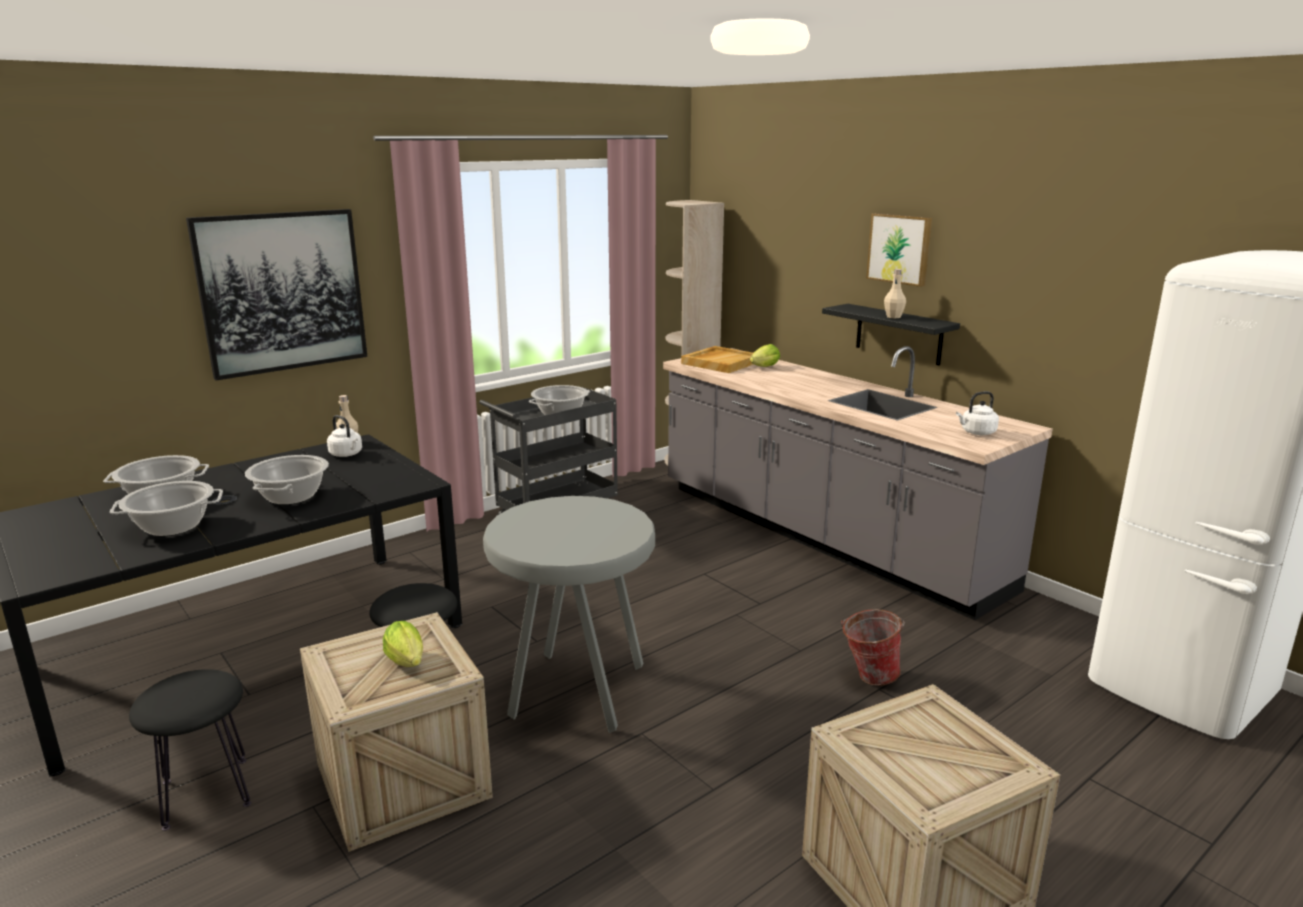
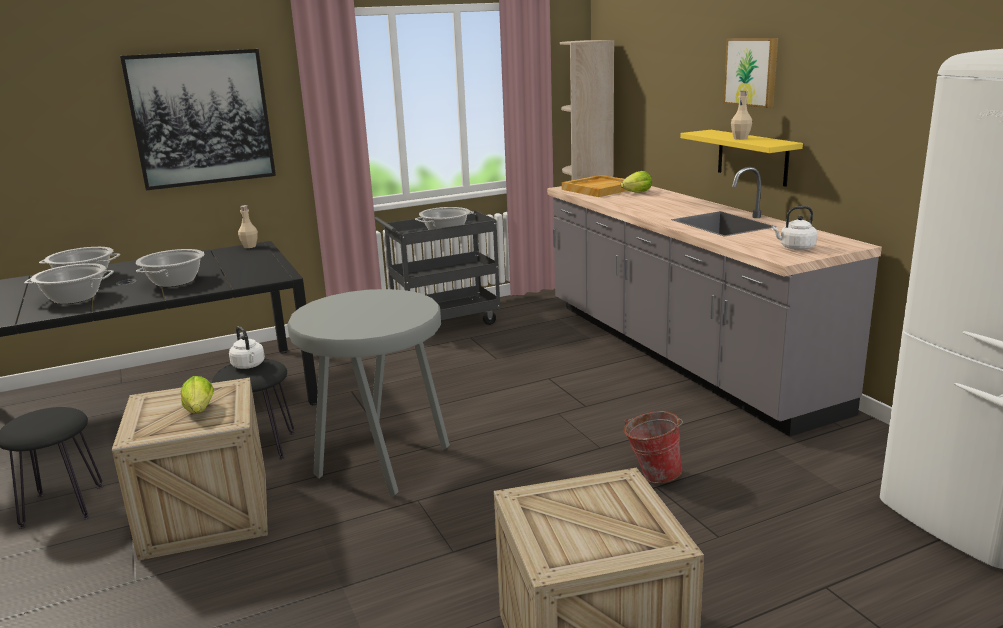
camera: 15 degrees right, 0 degrees up
white kettle [327,415,362,457] -> white kettle moved to [229,326,265,369]
black shelf [822,304,960,366] -> yellow shelf [680,130,803,187]

